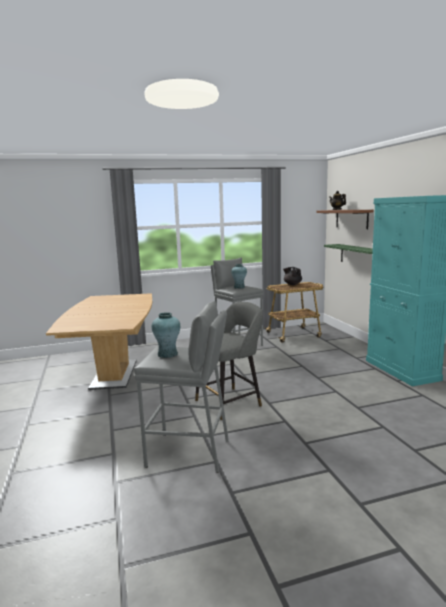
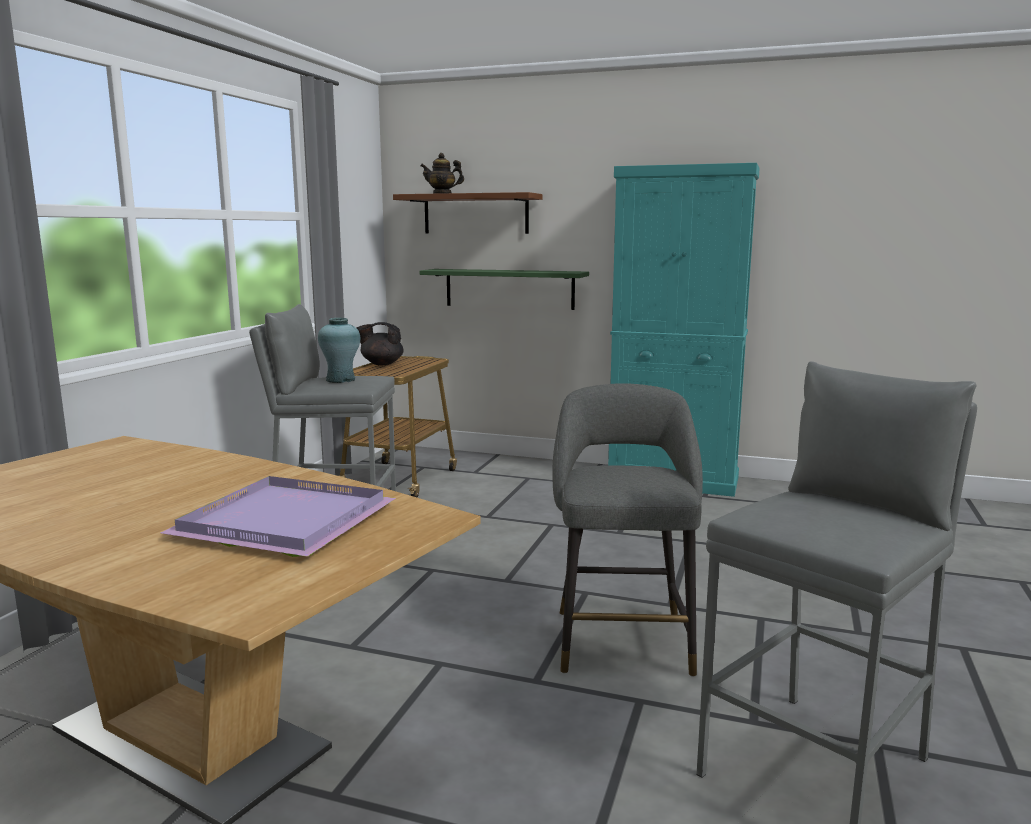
camera: 55 degrees left, 0 degrees up
turquoise vase [152,312,180,358] -> none
none -> purple tray [161,476,396,557]

